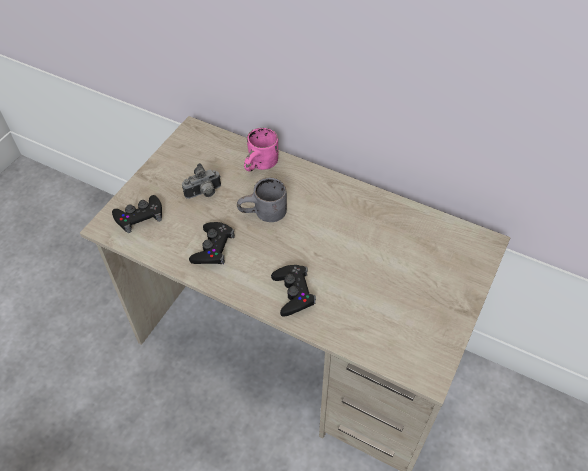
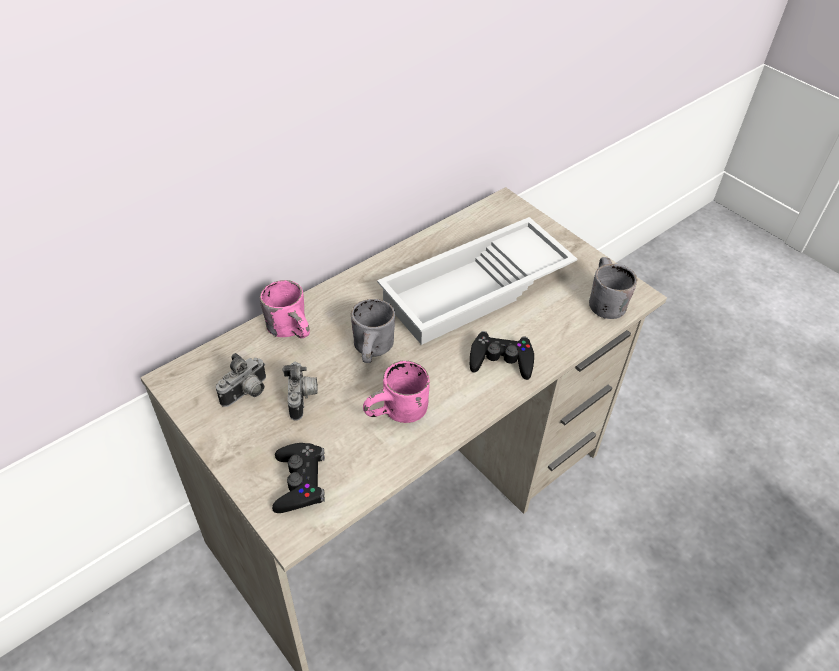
camera: 70 degrees left, 5 degrees down
black game controller [189,222,235,264] -> pink mug [363,361,429,423]
none -> camera [216,353,266,407]
none -> white tray [377,217,577,345]
none -> grey mug [589,257,637,319]

